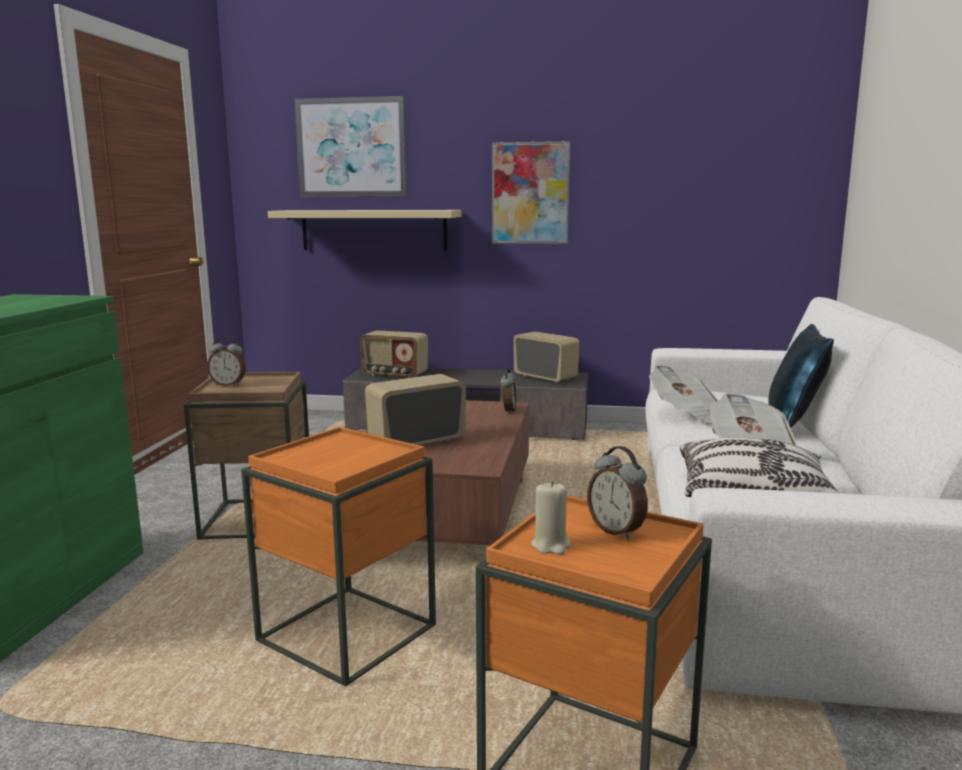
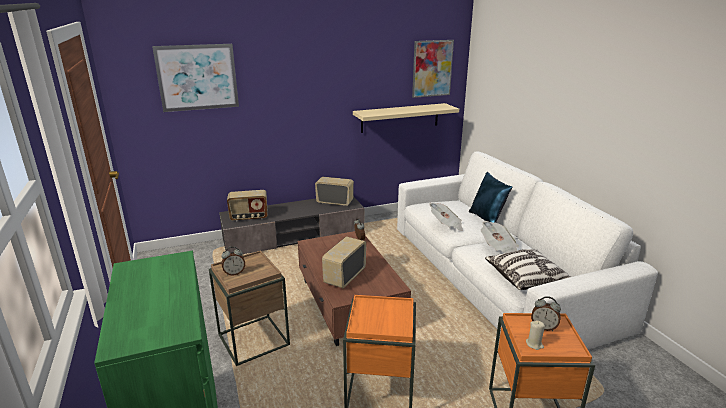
camera: 30 degrees left, 10 degrees up
beige shelf [268,210,462,251] -> beige shelf moved to [353,103,459,133]
picture [492,141,570,244] -> picture moved to [412,40,454,98]

